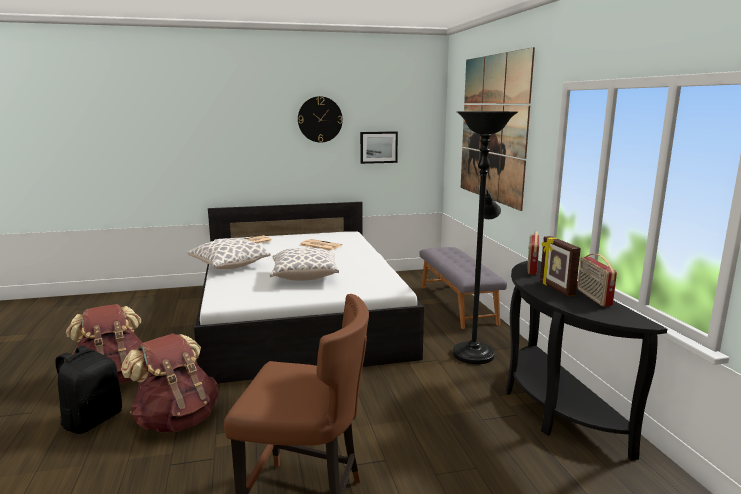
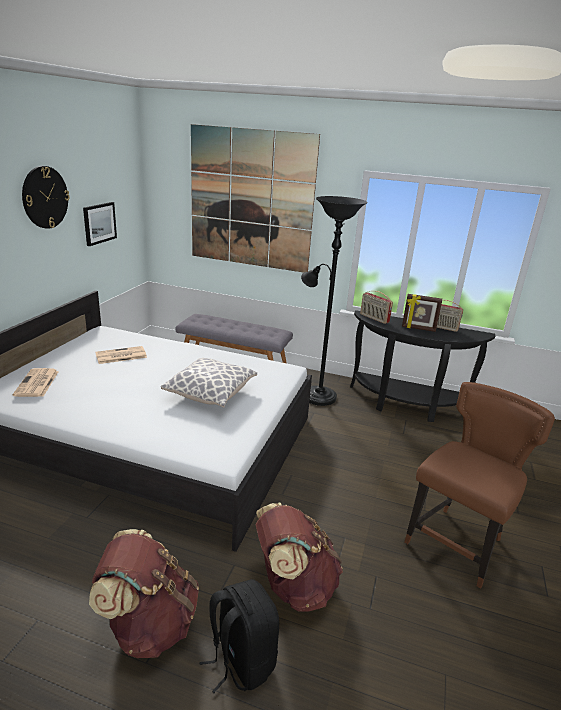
camera: 60 degrees left, 10 degrees up
pillow [187,238,271,269] -> none

